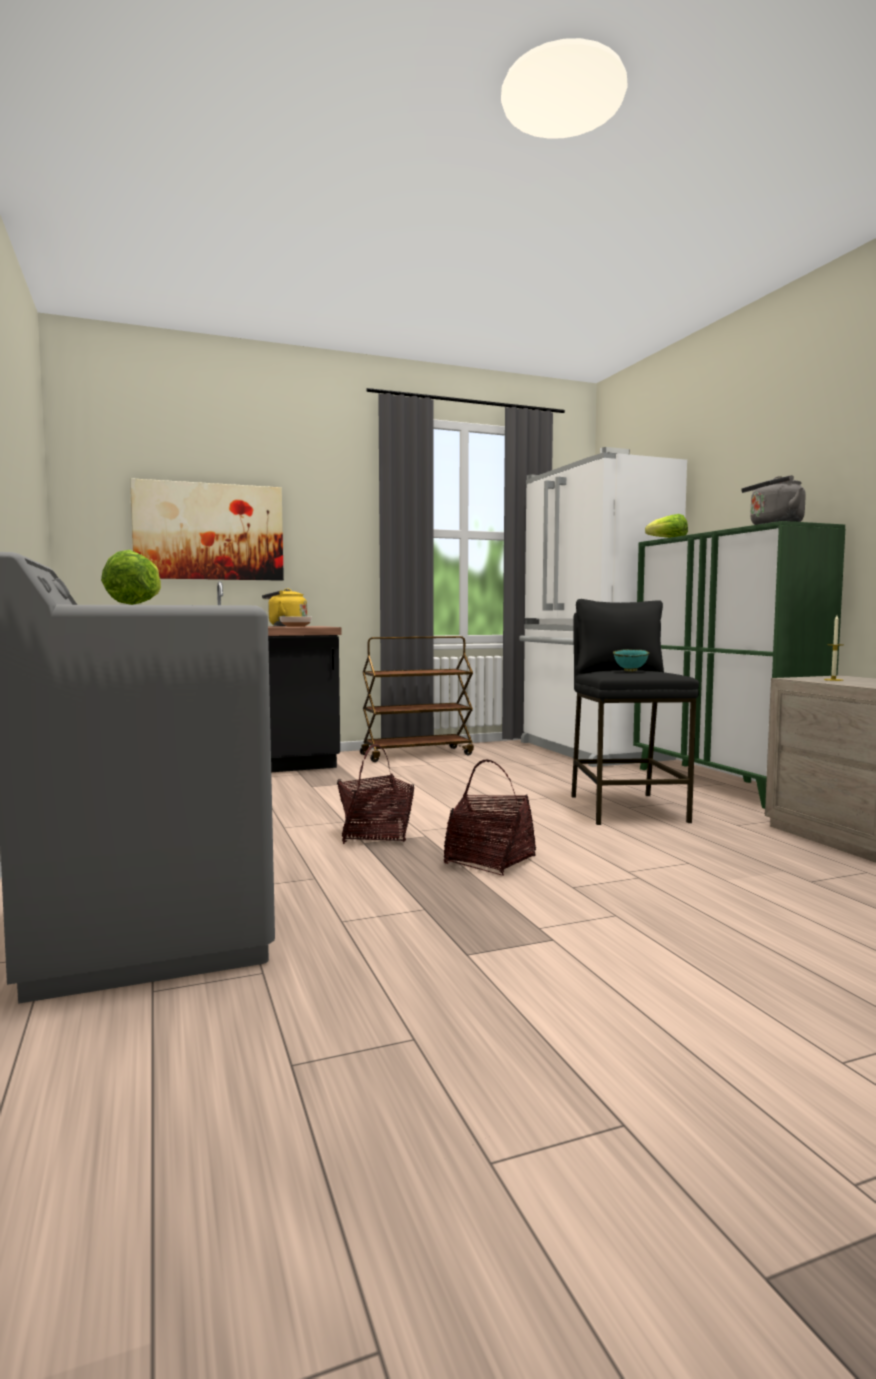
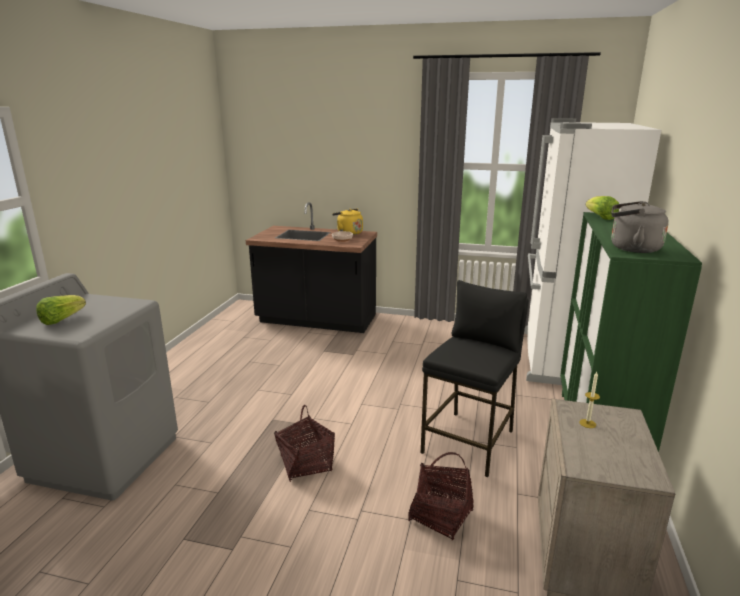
camera: 35 degrees right, 15 degrees up
picture [130,478,284,581] -> none
basket [337,744,414,844] -> basket moved to [408,452,474,540]
brown cart [360,636,474,762] -> none
turquoise bowl [613,649,650,671] -> none

